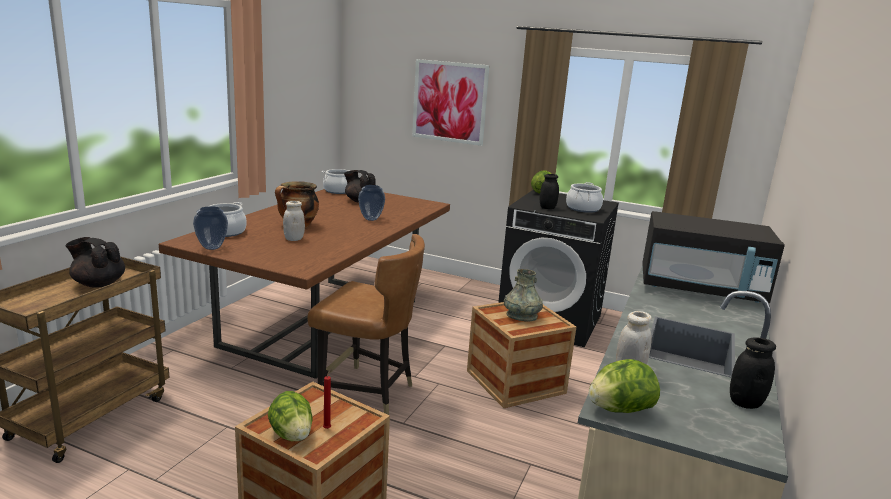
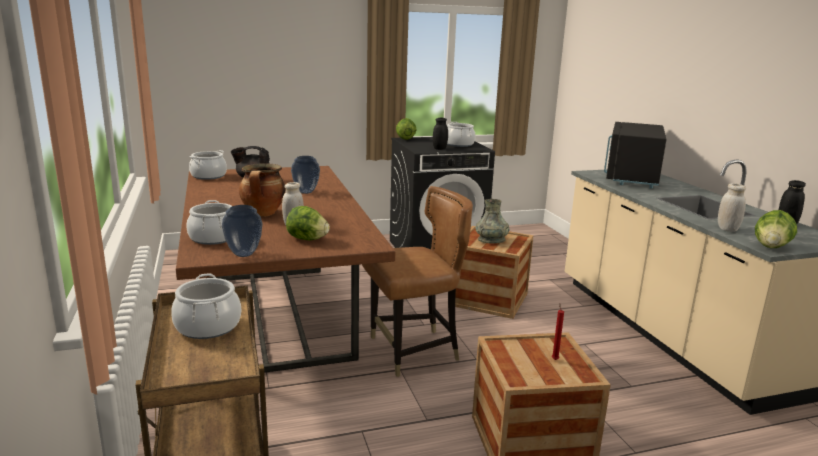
camera: 40 degrees left, 0 degrees up
black teapot [65,237,125,288] -> cooking pot [171,274,241,339]
lettuce [268,391,313,441] -> lettuce moved to [286,206,330,240]
picture [412,59,490,146] -> none
black microwave [642,211,785,303] -> black microwave turned 135 degrees clockwise [604,122,666,189]

